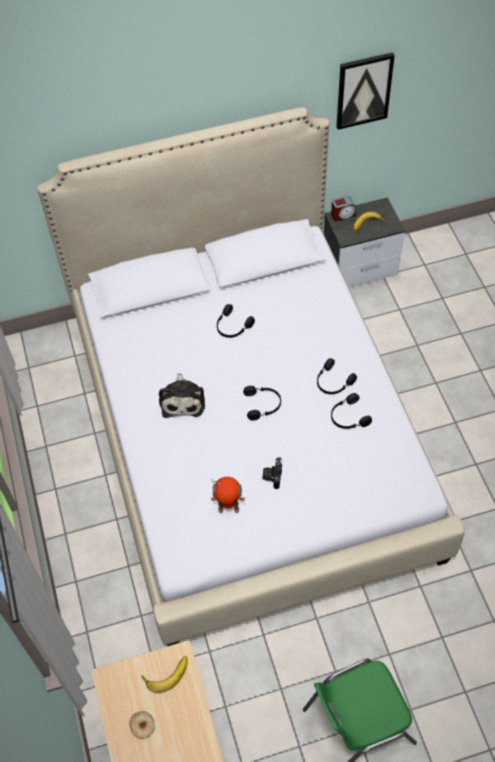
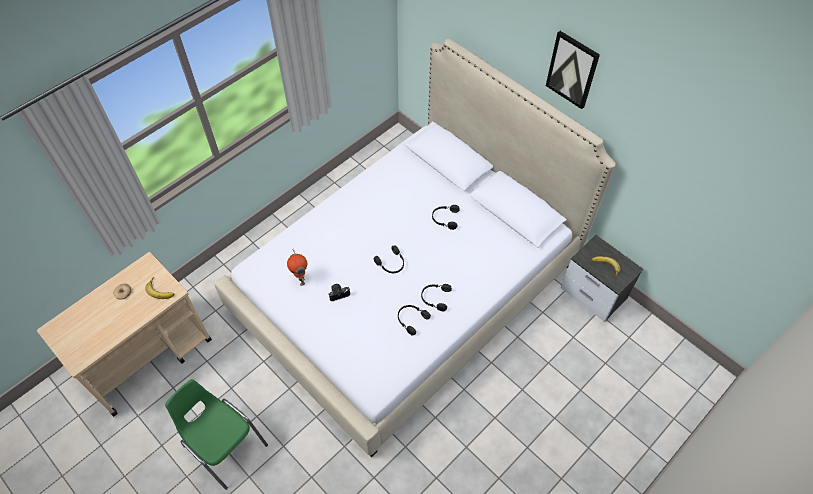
camera: 60 degrees right, 0 degrees up
plush toy [159,373,205,418] -> none
alarm clock [331,196,357,221] -> none
picture [336,52,395,130] -> picture moved to [546,31,600,109]

